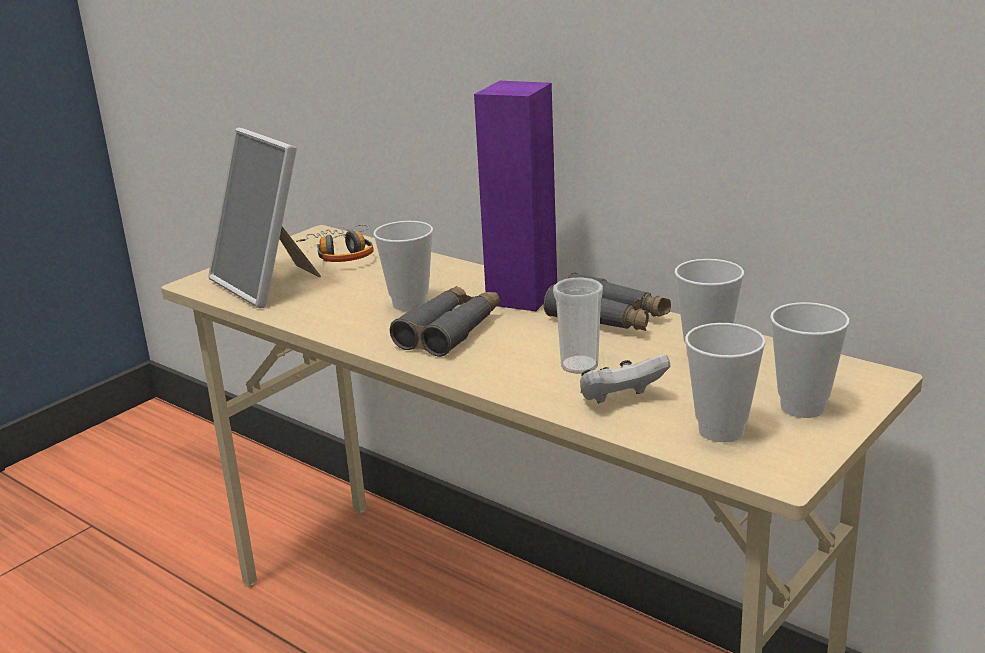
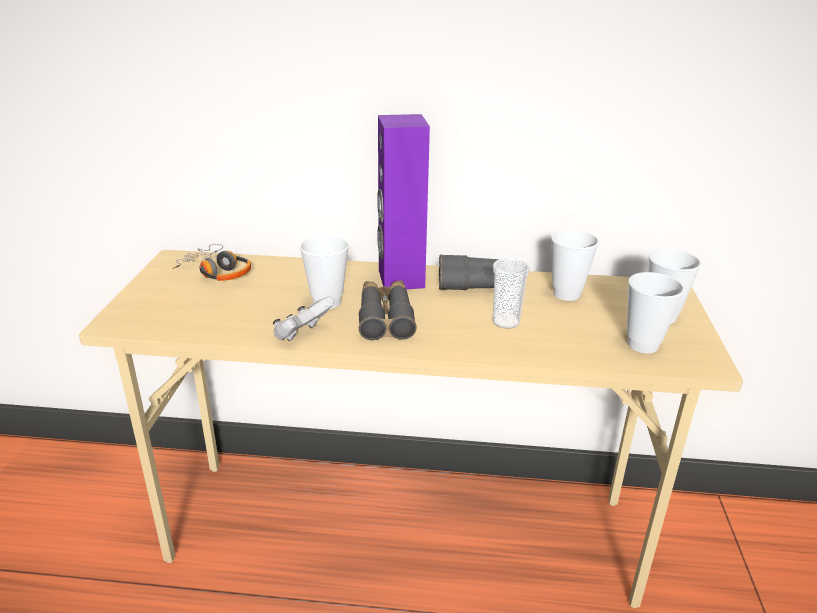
camera: 35 degrees left, 5 degrees up
picture frame [208,128,321,308] -> none
white game controller [580,354,670,404] -> white game controller moved to [273,296,334,341]

